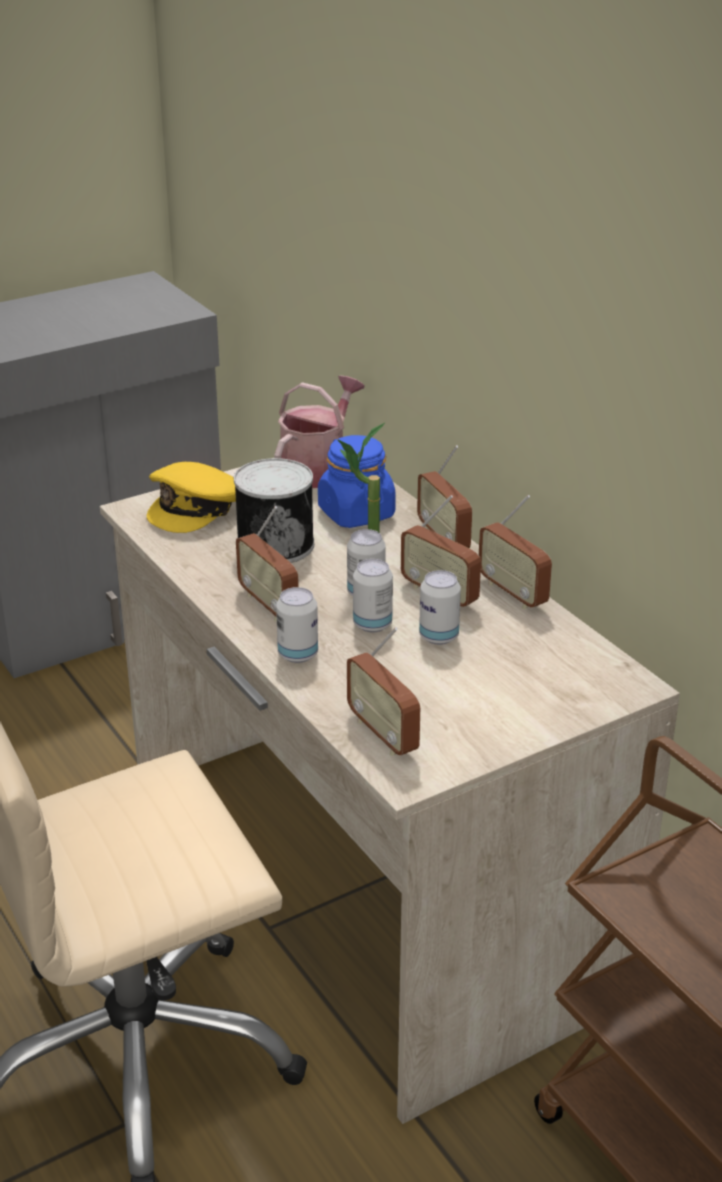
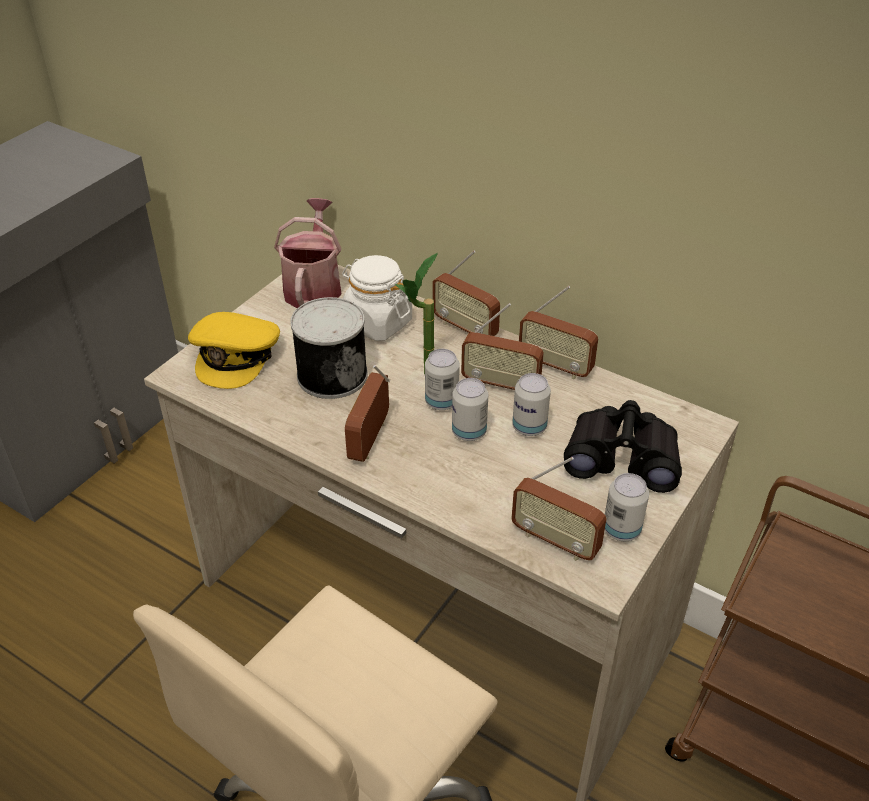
camera: 25 degrees left, 10 degrees up
radio [236,506,299,622] -> radio turned 75 degrees clockwise [345,365,390,462]
can [276,587,318,663] -> can moved to [605,473,649,541]
blue jar [318,435,396,528] -> white jar [342,255,412,341]
none -> black binoculars [564,400,682,493]

